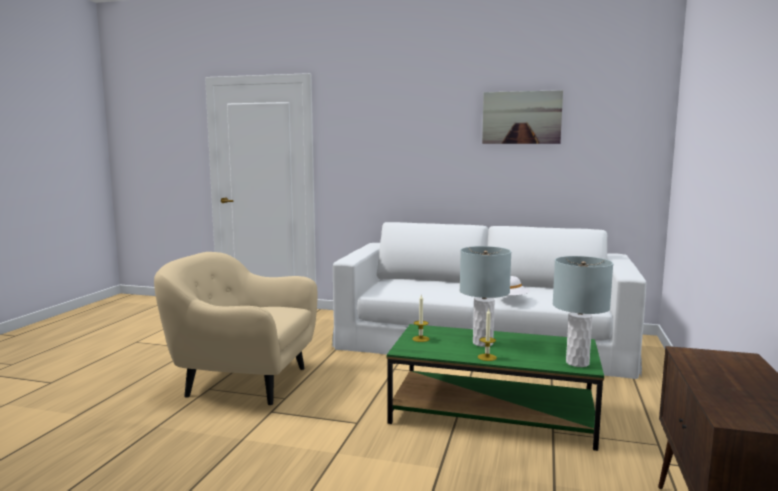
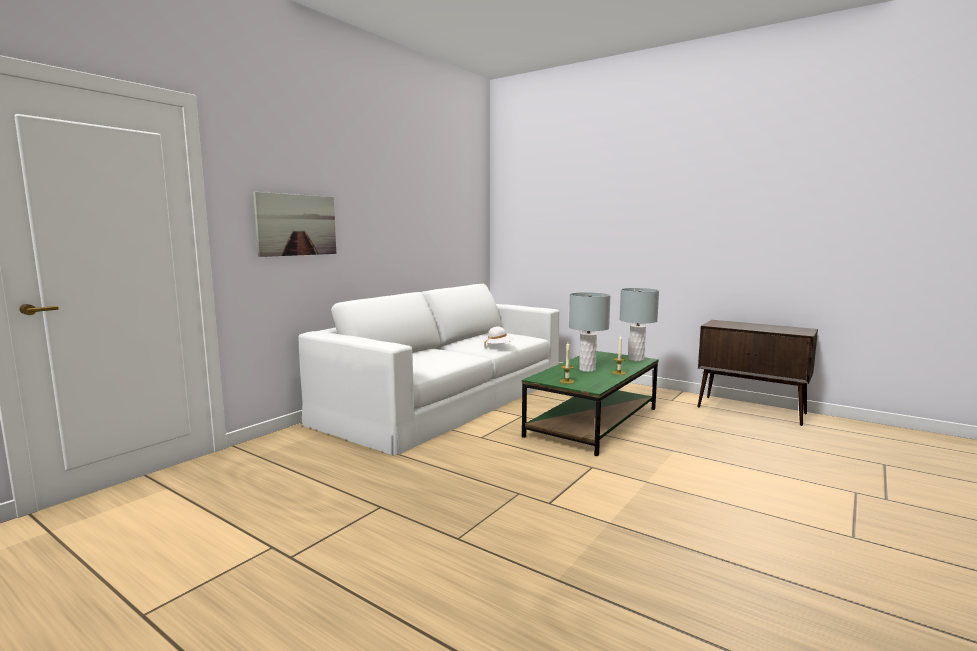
camera: 70 degrees left, 0 degrees up
beige armchair [154,252,318,405] -> none
picture [482,90,563,144] -> picture moved to [253,192,336,257]

